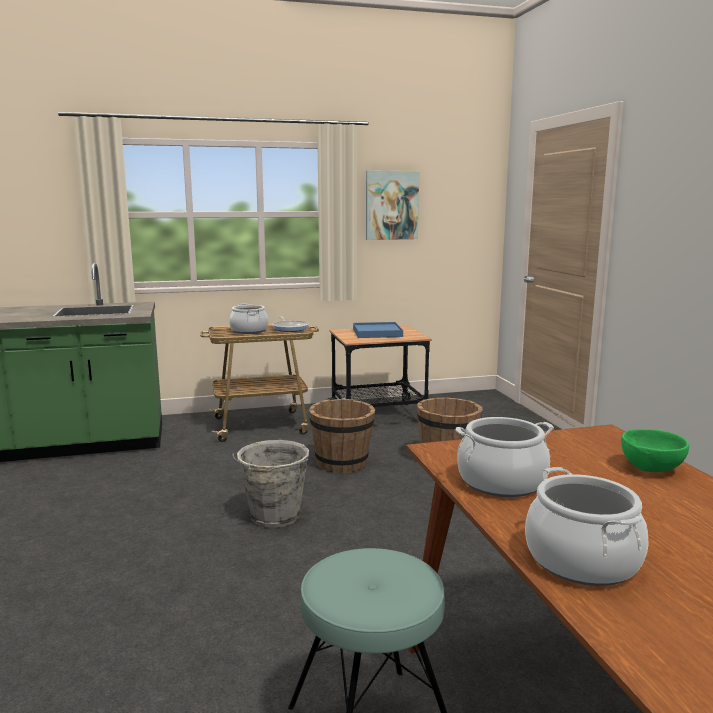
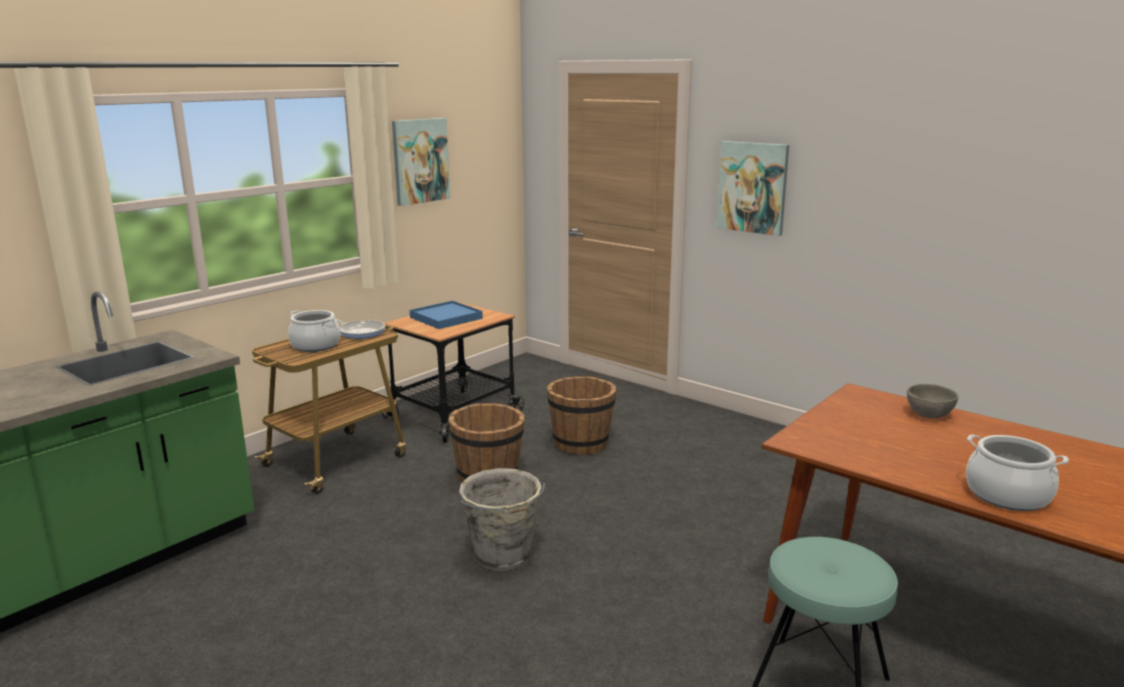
camera: 35 degrees left, 5 degrees up
cooking pot [456,417,554,497] -> none
green bowl [621,429,689,472] -> grey bowl [907,384,958,418]
none -> picture [717,141,789,236]

